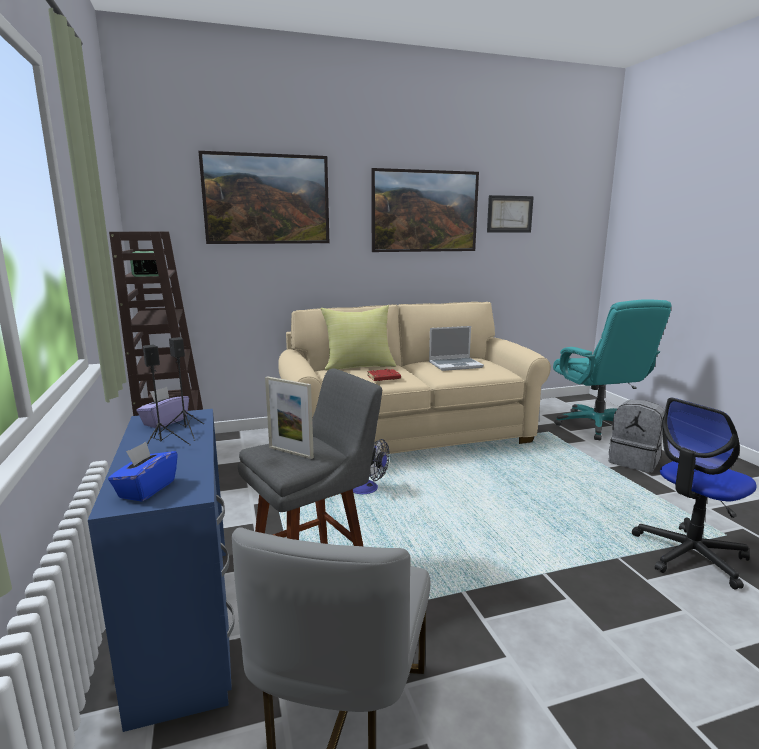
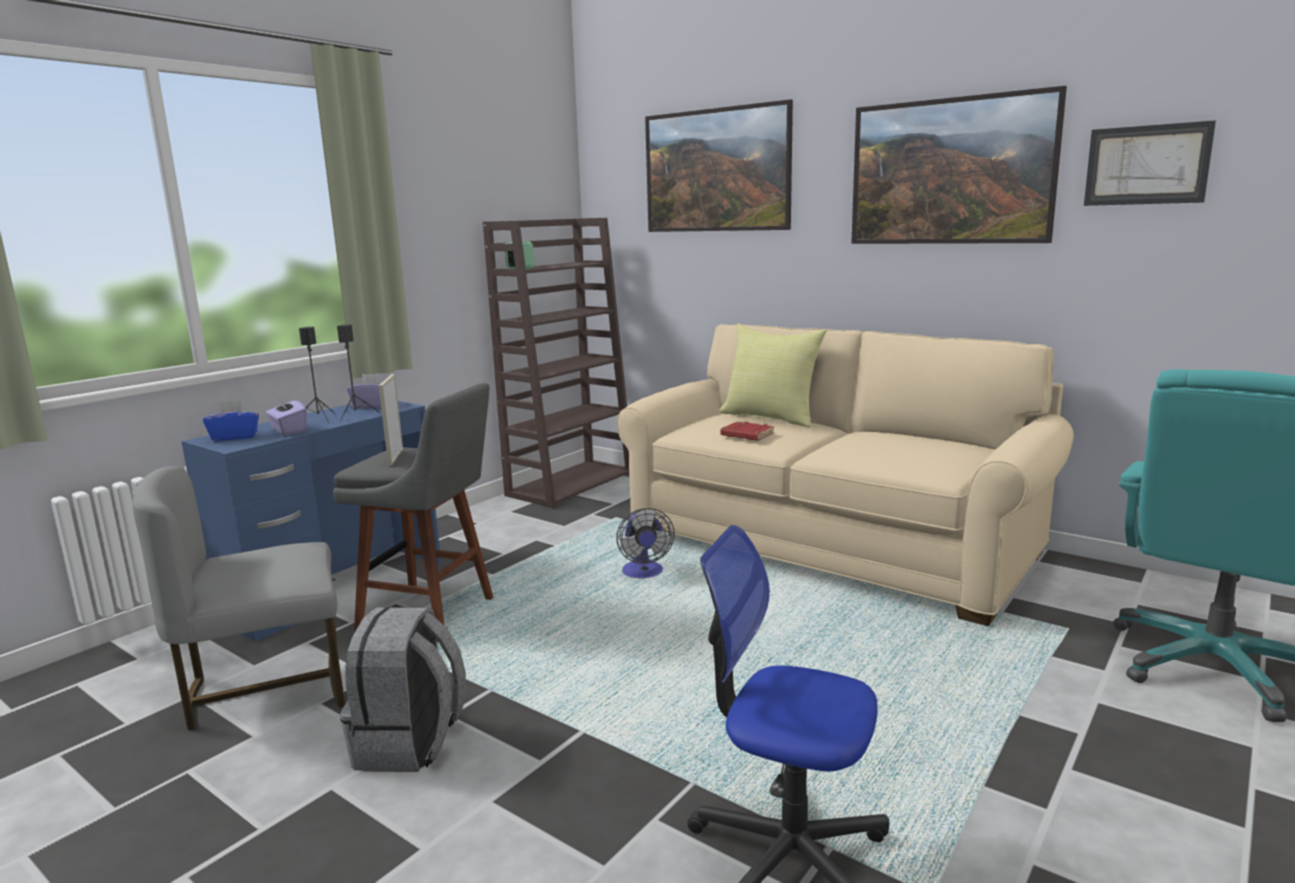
camera: 55 degrees right, 0 degrees up
laptop [429,326,484,371] -> none
grey backpack [608,400,665,473] -> grey backpack moved to [340,607,466,772]
none -> purple tissue box [266,396,307,435]

